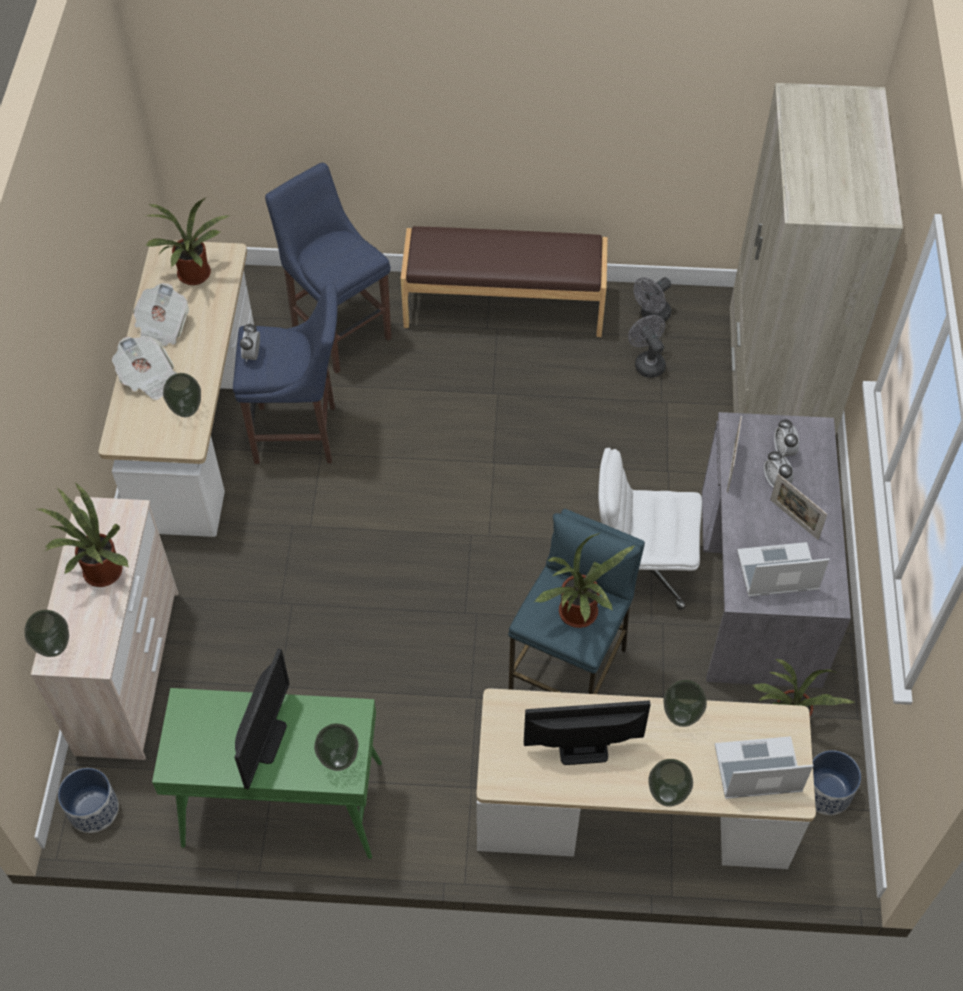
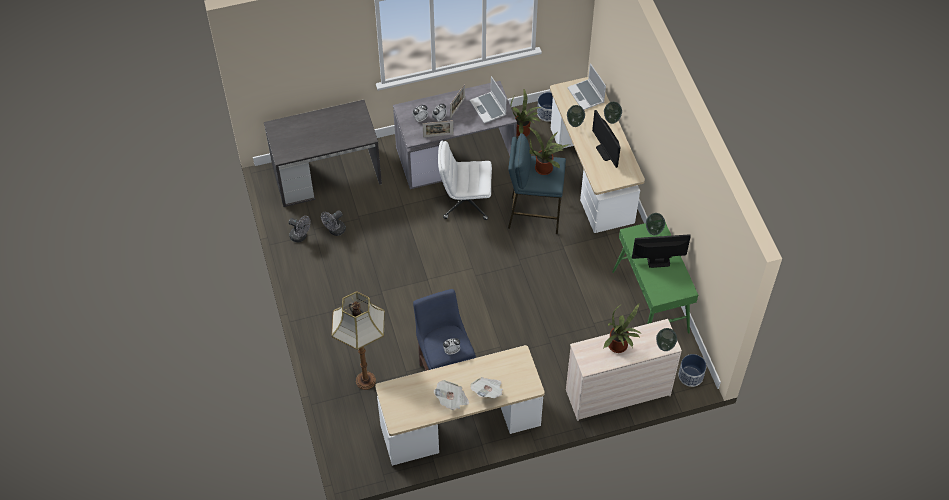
camera: 110 degrees left, 0 degrees up
potted plant [145,197,229,285] -> none
vase [163,373,201,417] -> none
blue stool [265,163,391,374] -> floor lamp [331,292,385,390]
brown bench [401,226,608,337] -> none
white office chair [598,448,702,610] -> white office chair turned 105 degrees clockwise [438,141,492,220]
beige wardrobe [730,83,903,436] -> grey desk [264,100,382,207]

